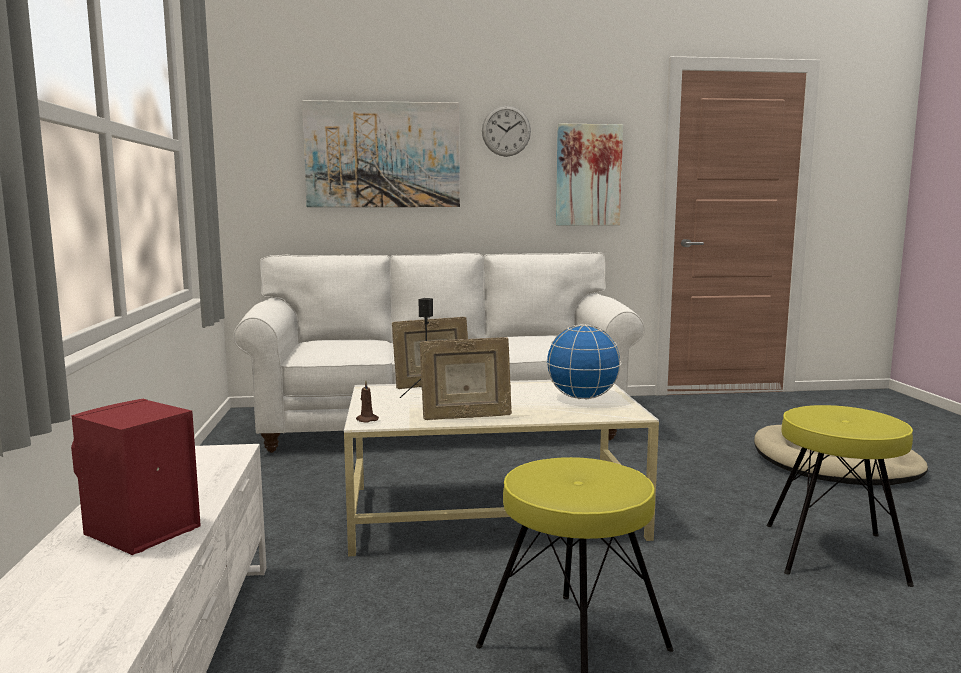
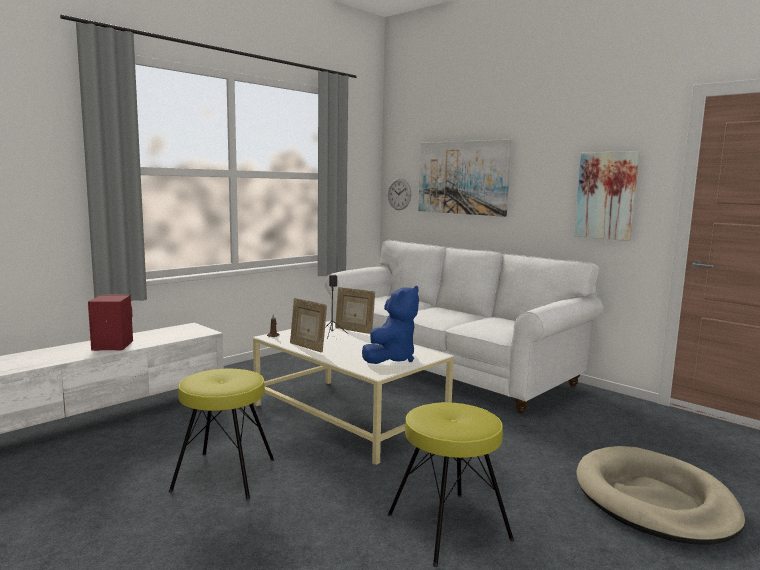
camera: 50 degrees right, 0 degrees up
wall clock [482,105,531,157] -> wall clock moved to [388,178,411,210]
globe [546,324,622,399] -> blue plush toy [362,286,419,364]

